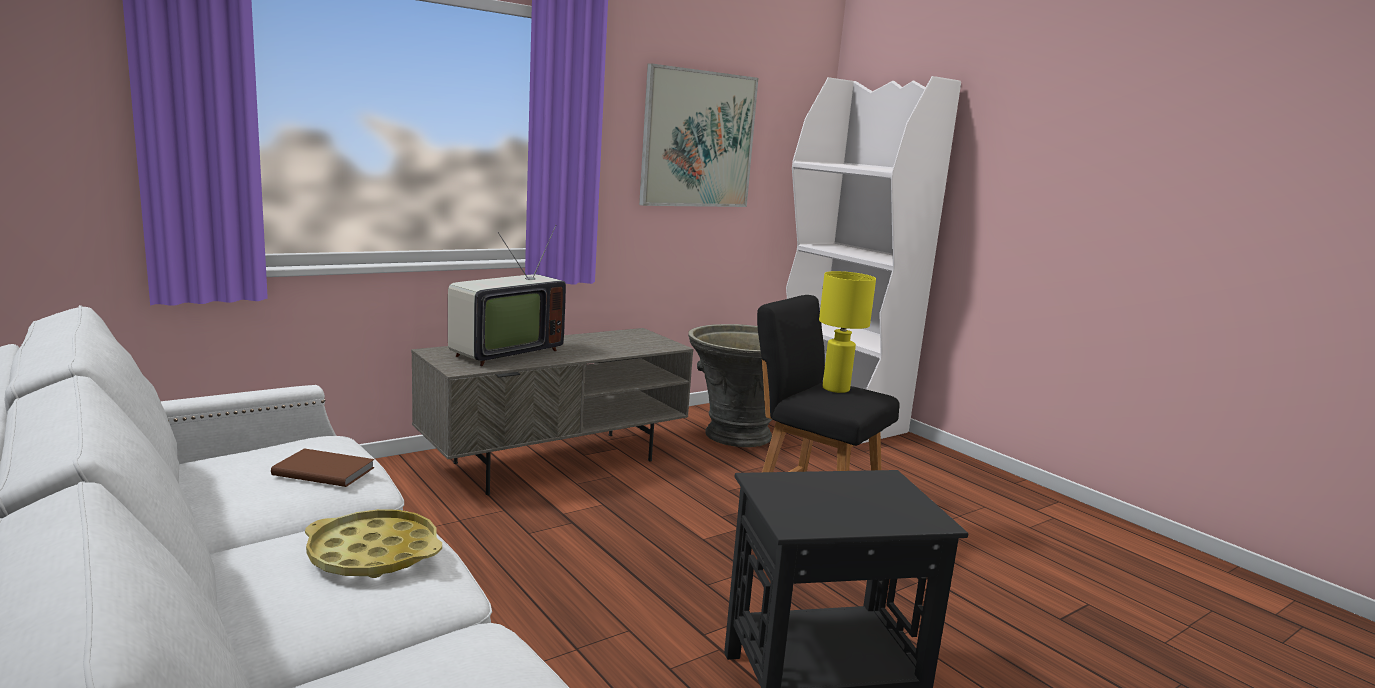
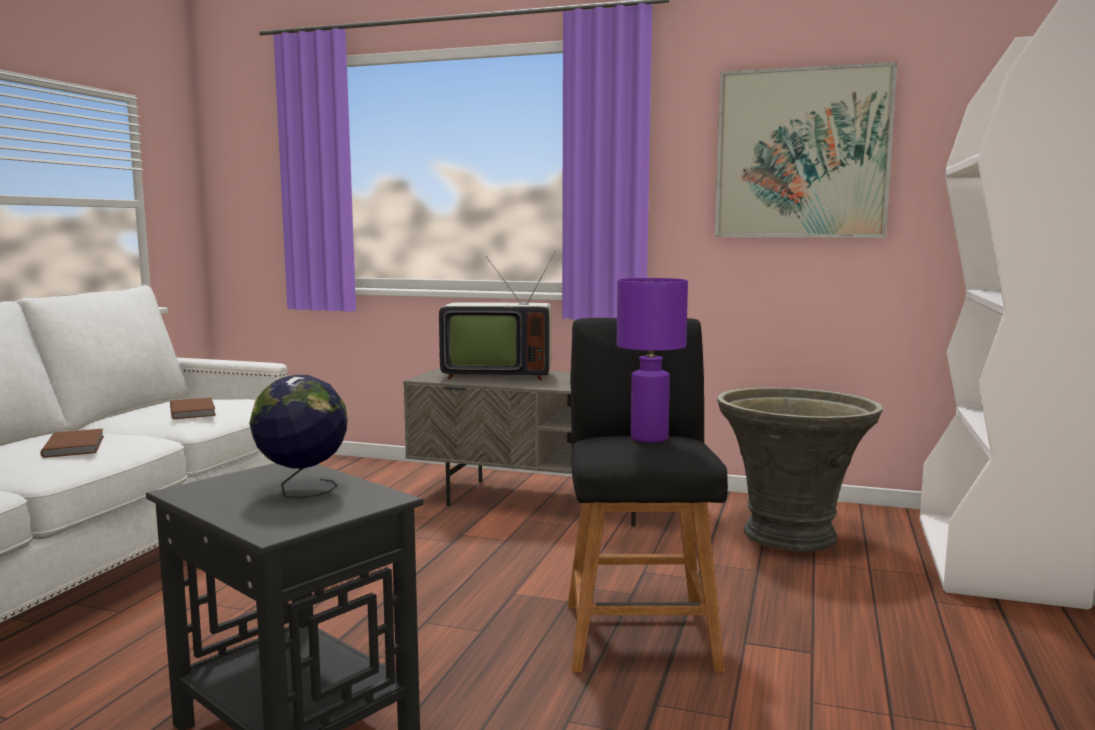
camera: 55 degrees right, 5 degrees down
yellow tray [305,509,442,578] -> brown book [40,429,104,458]
yellow table lamp [819,271,876,393] -> purple table lamp [617,278,688,443]
none -> globe [249,375,348,498]

